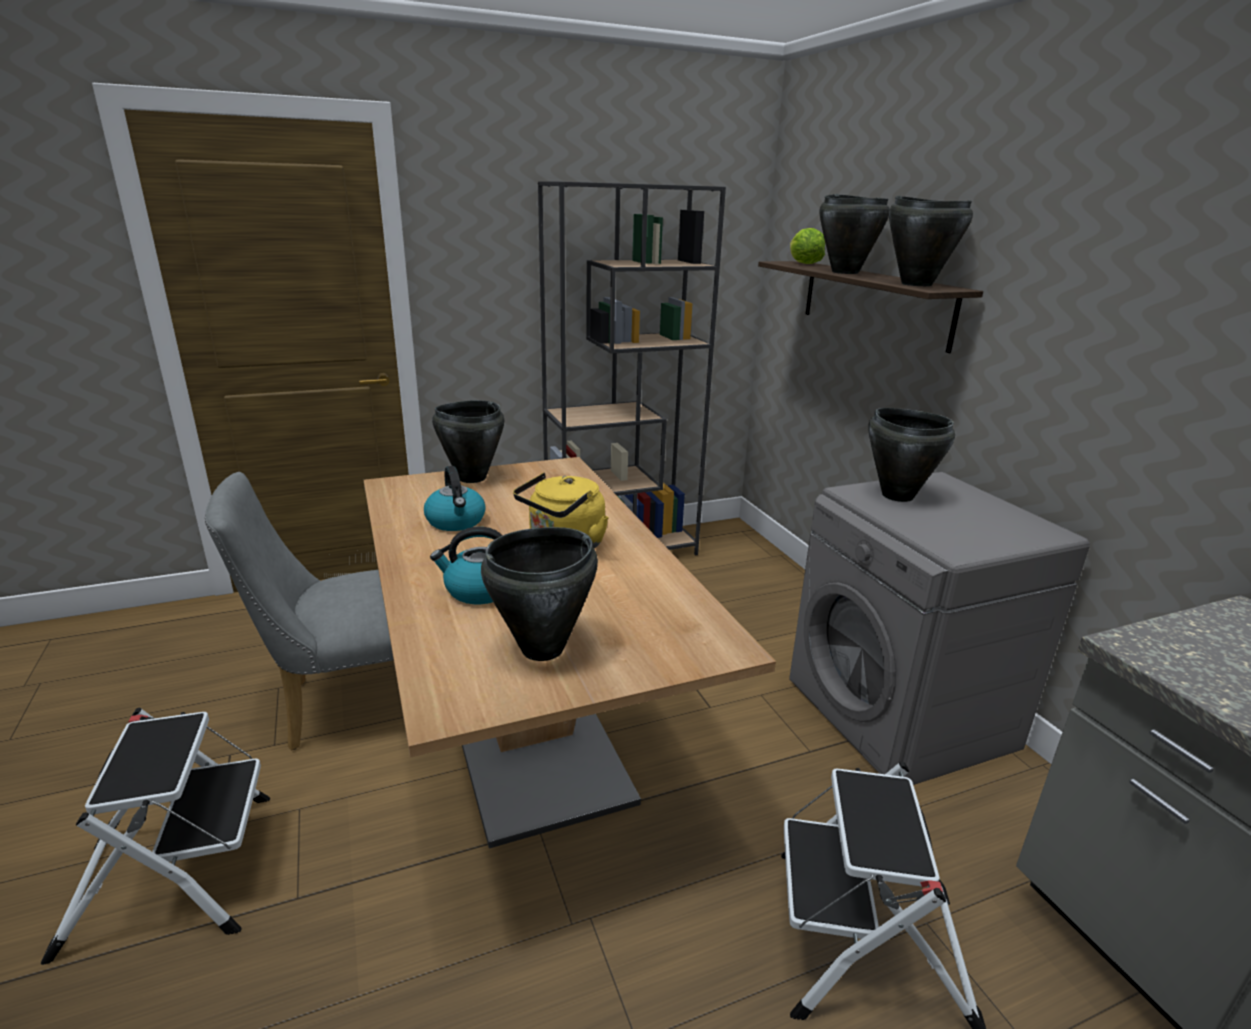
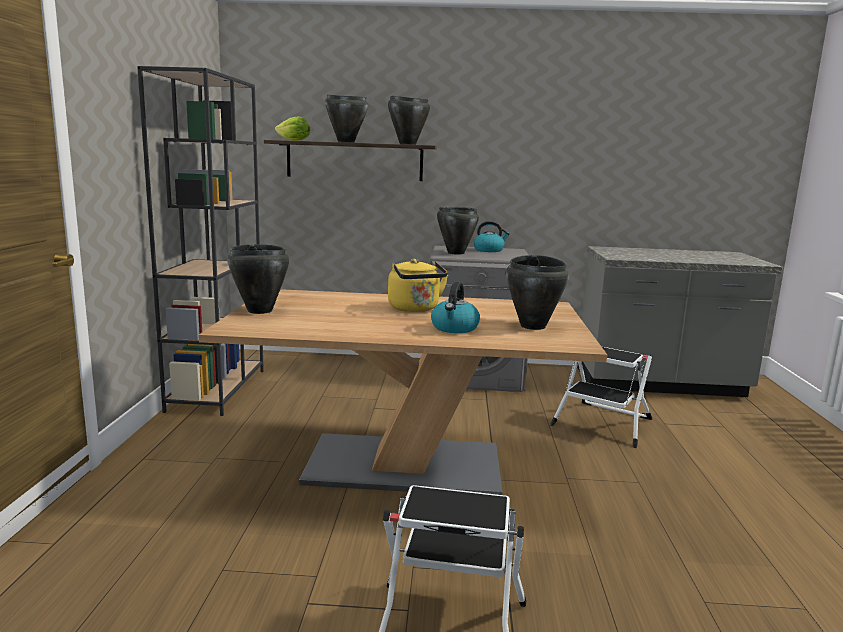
camera: 65 degrees left, 10 degrees down
grey chair [205,472,394,750] -> none
kettle [424,466,486,531] -> kettle moved to [474,221,510,252]

